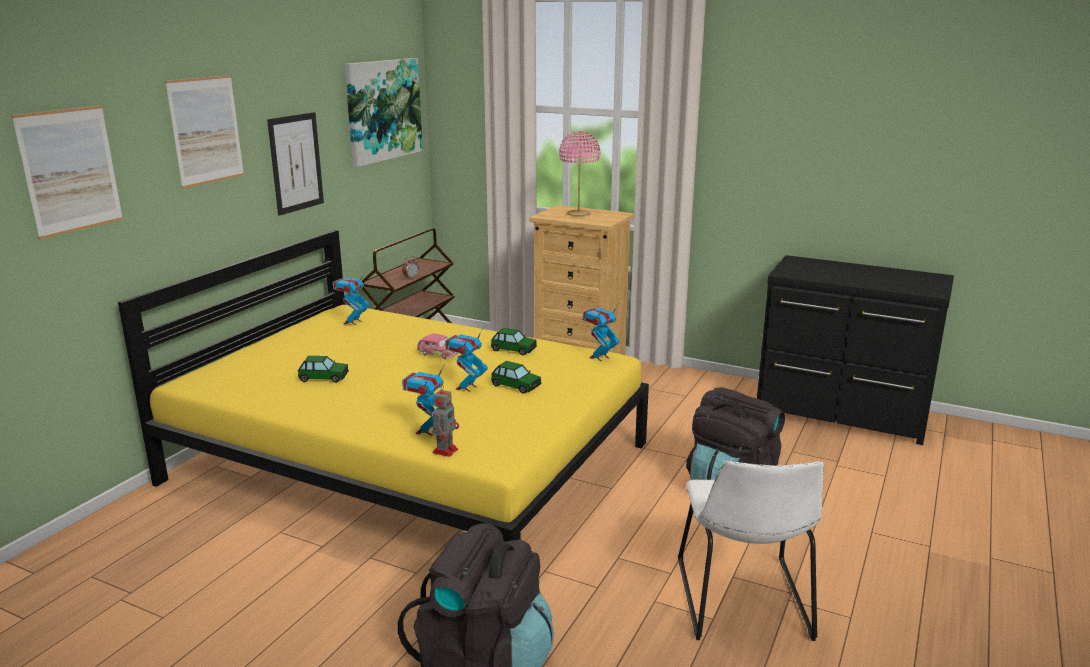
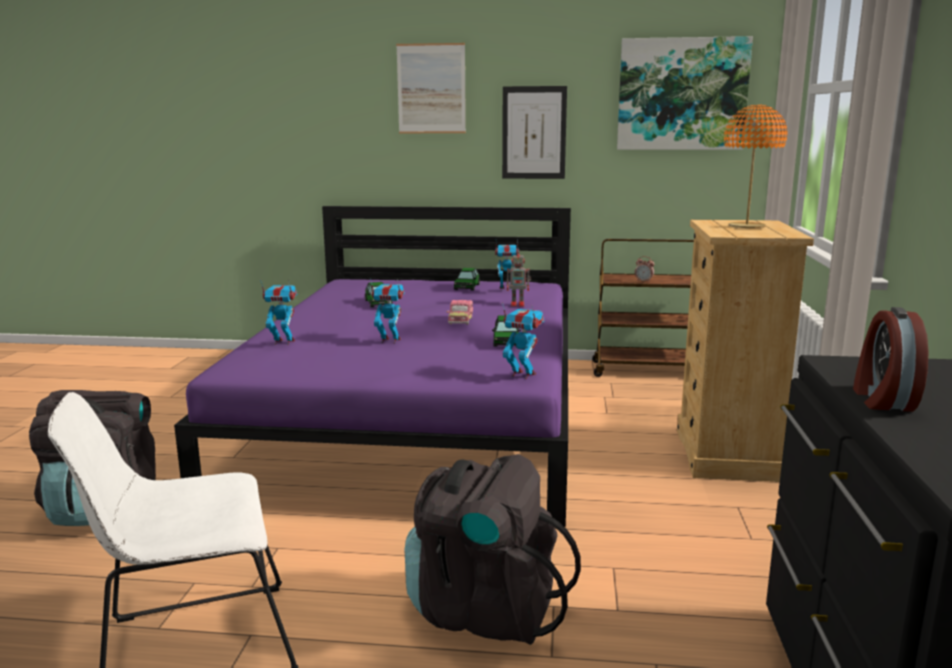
camera: 70 degrees right, 5 degrees down
picture [12,105,123,239] -> none
yellow bed [118,230,649,542] -> purple bed [174,206,571,527]
toy robot [432,384,459,457] -> toy robot moved to [507,249,531,307]
toy car [491,361,542,394] -> toy car moved to [454,268,480,291]
pink table lamp [559,131,600,216] -> orange table lamp [724,105,788,228]
none -> alarm clock [853,307,929,412]

